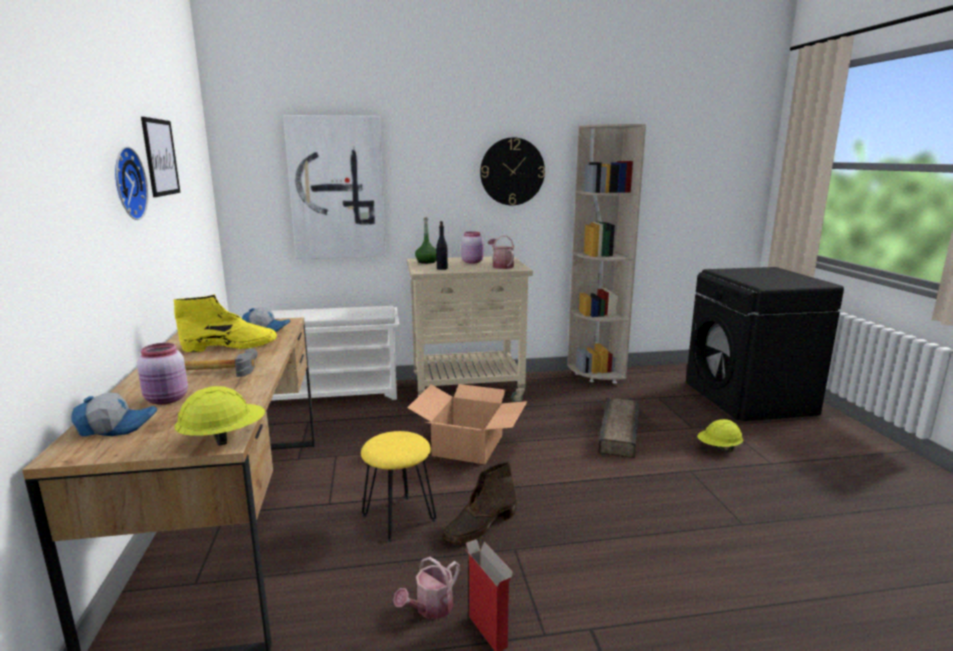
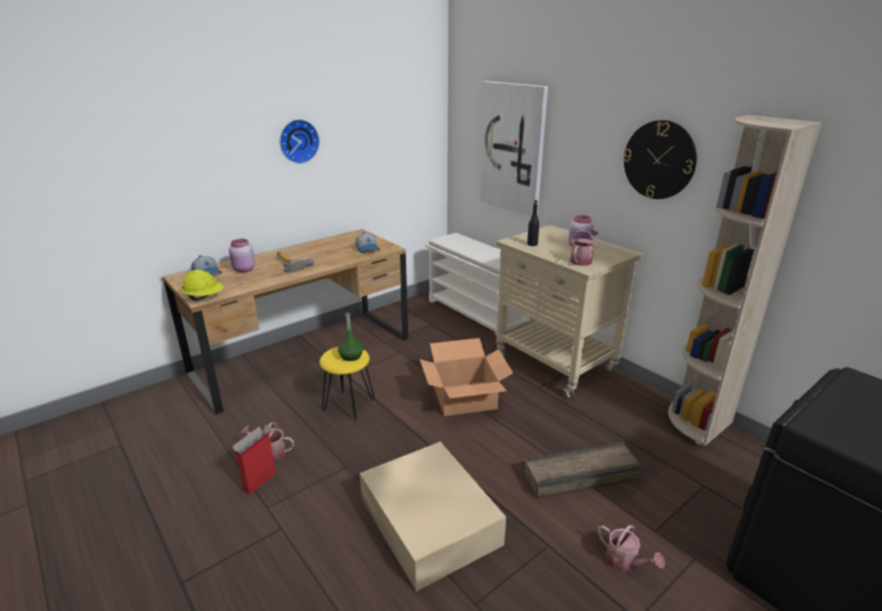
camera: 60 degrees right, 10 degrees up
picture [141,117,181,197] -> none
yellow boot [174,294,277,352] -> none
green bottle [415,217,437,264] -> green bottle moved to [338,313,364,361]
brown boot [442,461,517,544] -> none
yellow hard hat [697,419,743,452] -> watering can [597,525,665,573]
none -> beige storage box [360,442,506,591]

